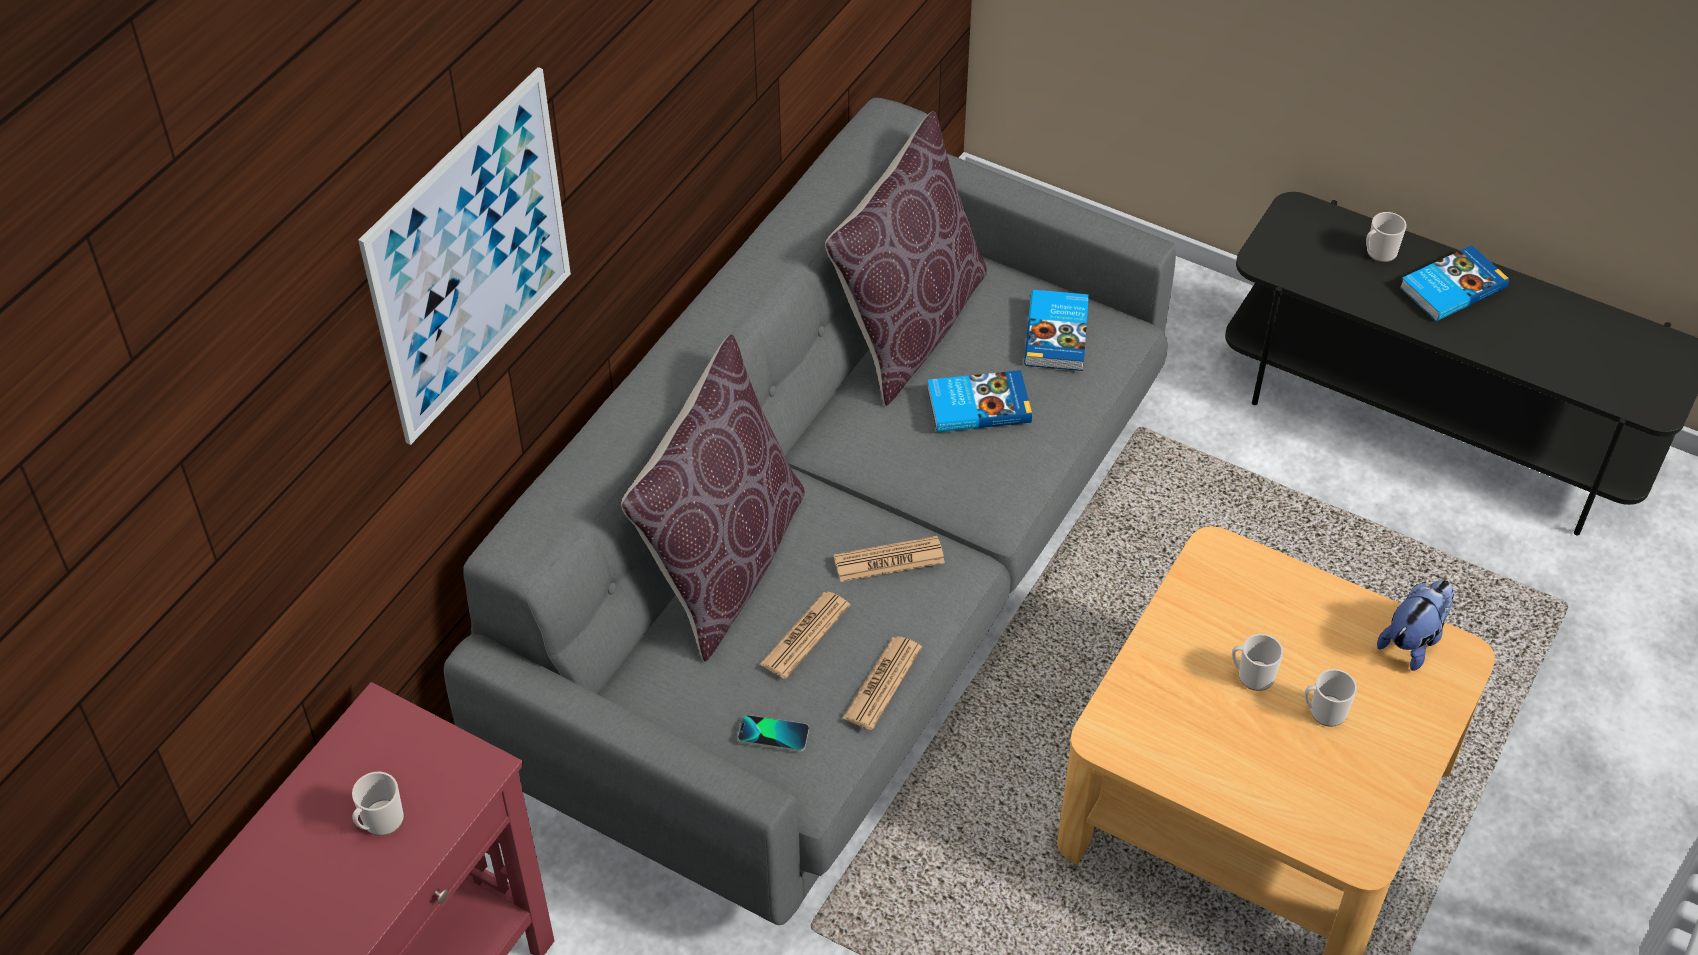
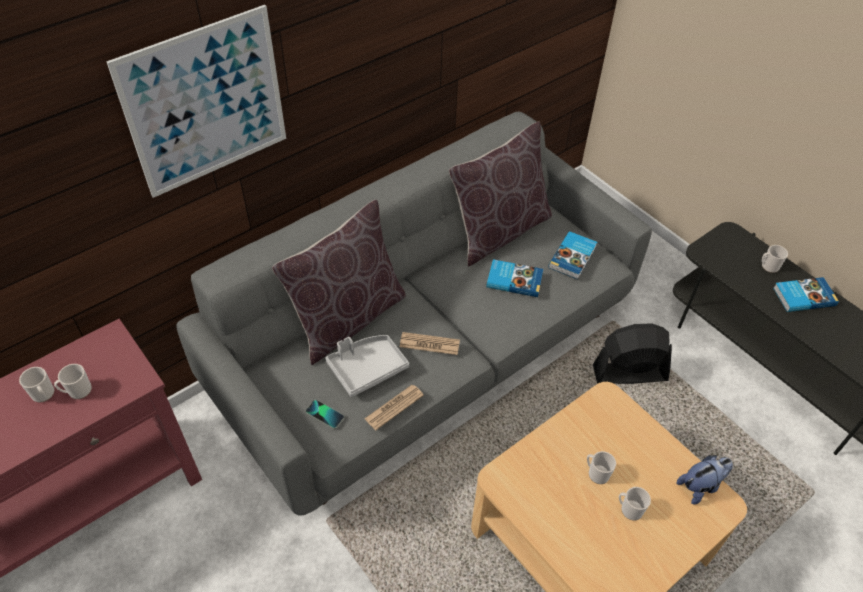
camera: 20 degrees right, 0 degrees up
newspaper [760,592,850,679] -> grey tray [325,335,409,397]
none -> mug [19,367,54,402]
none -> black fan [593,323,672,384]

